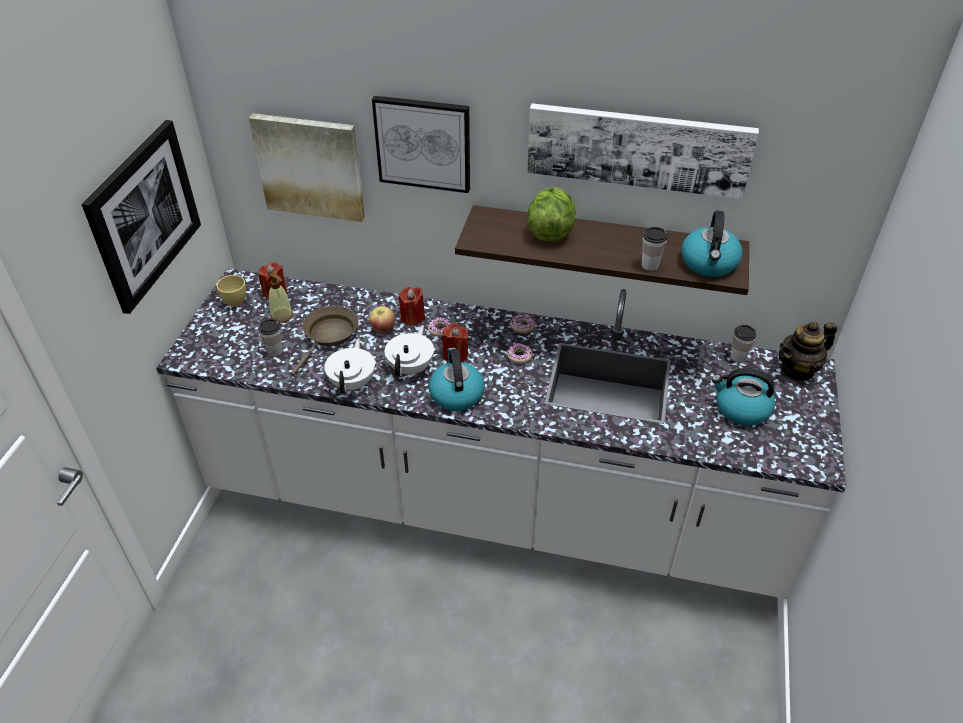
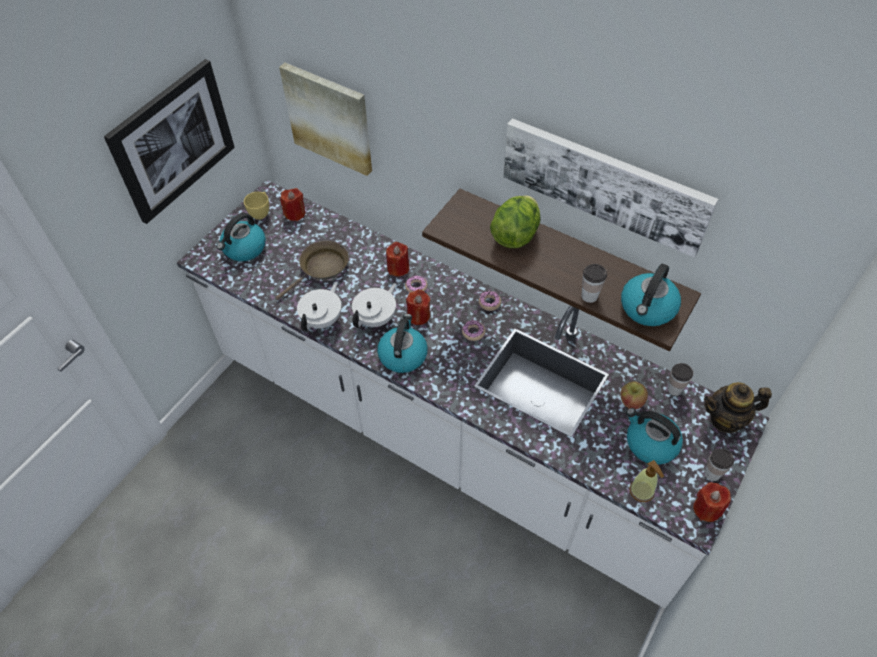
camera: 20 degrees right, 10 degrees up
cup [258,319,283,357] -> cup moved to [704,448,734,481]
soap dispenser [268,272,293,323] -> soap dispenser moved to [629,460,664,502]
apple [369,306,395,334] -> apple moved to [620,381,648,409]
picture [372,96,470,193] -> none
none -> kettle [217,213,266,261]
none -> red candle [693,482,731,522]

